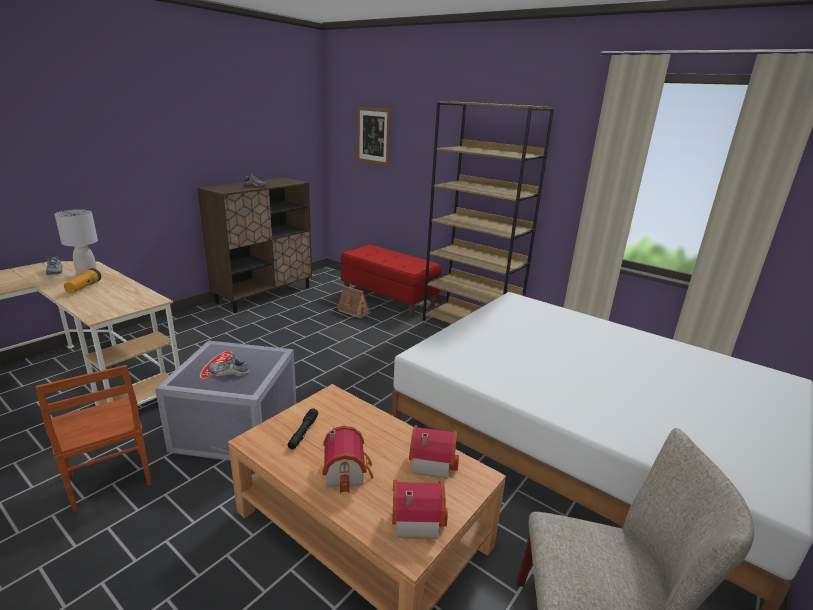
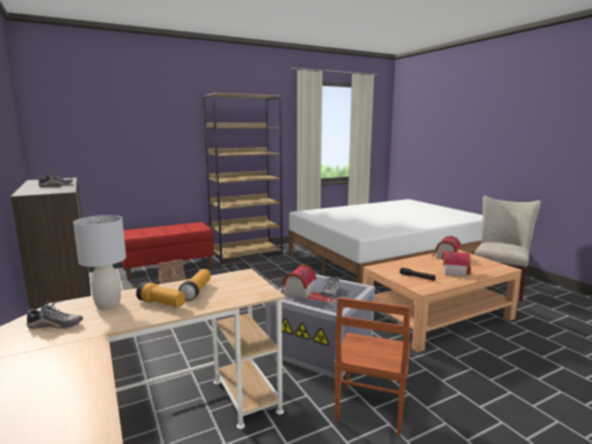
camera: 65 degrees left, 10 degrees down
brown chair [35,365,152,513] -> brown chair turned 120 degrees clockwise [334,297,410,437]
picture [357,107,391,165] -> none
toy house [392,480,448,539] -> toy house moved to [281,265,317,299]
none -> flashlight [179,269,211,301]

